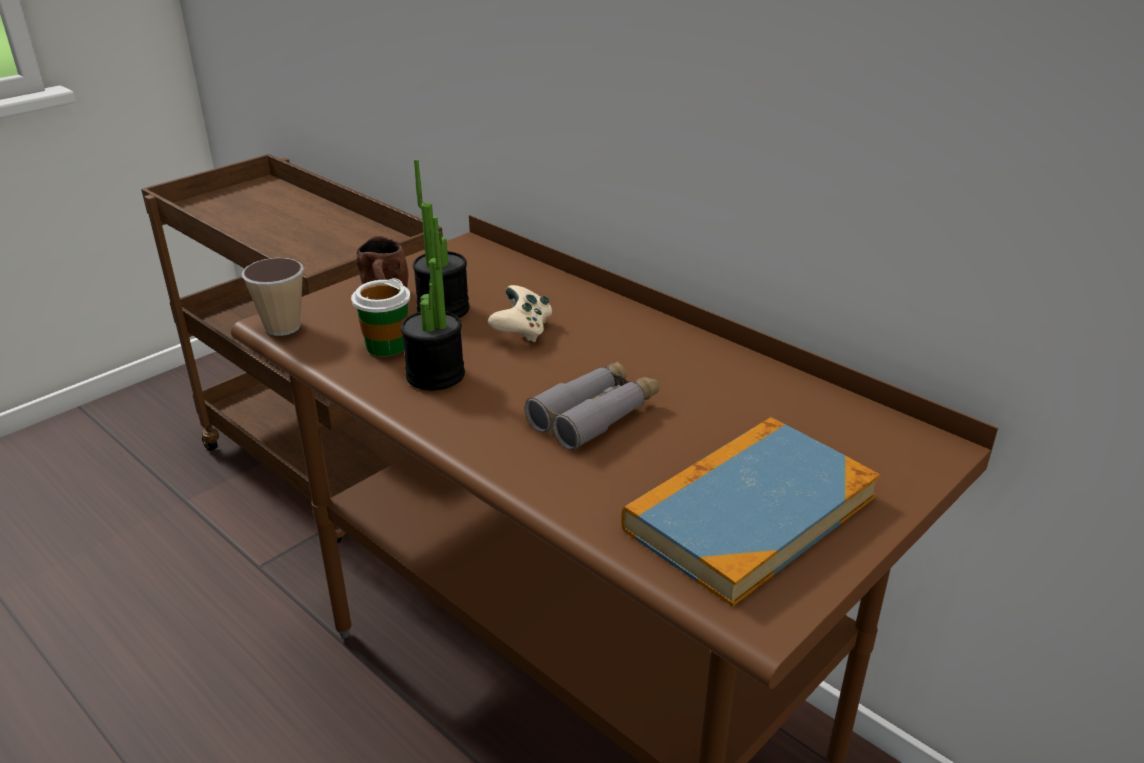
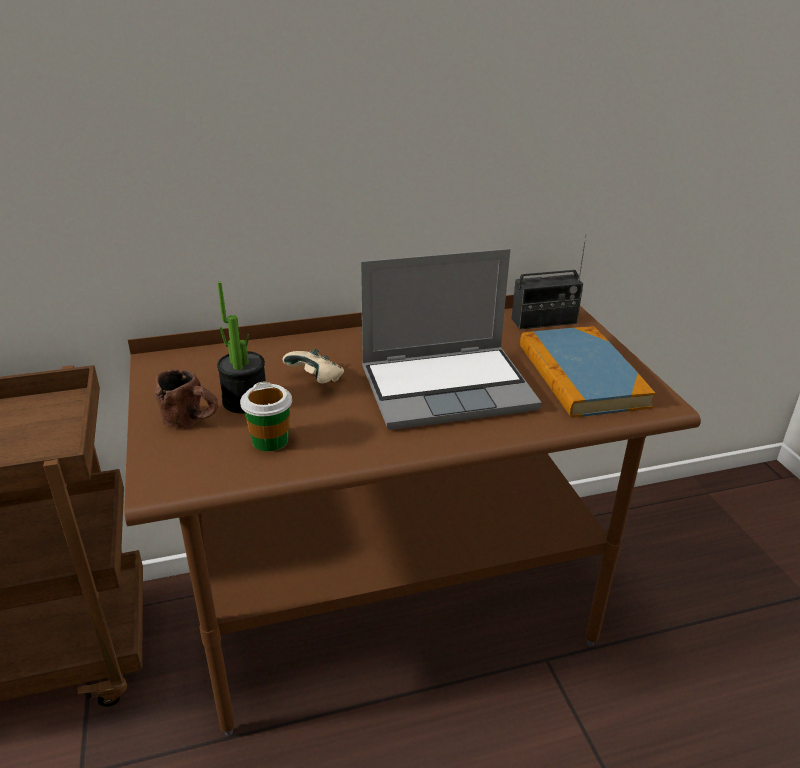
camera: 60 degrees left, 0 degrees up
cup [242,258,304,336] -> none
potted plant [401,216,465,390] -> none
grey binoculars [525,361,660,450] -> laptop [361,249,542,430]
none -> radio [511,234,586,329]

